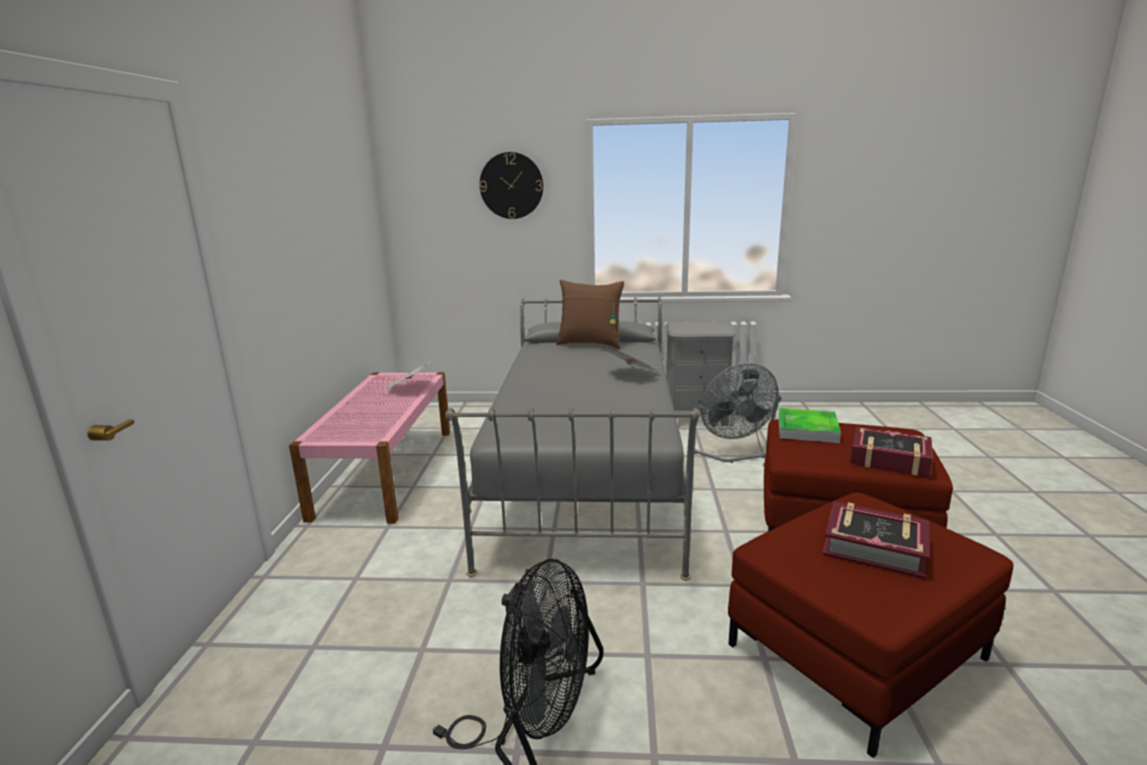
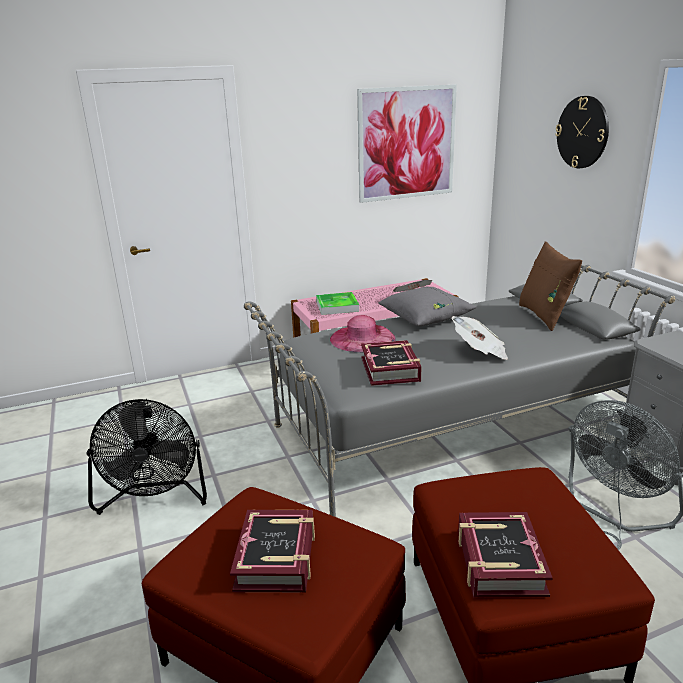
camera: 65 degrees right, 5 degrees up
tray [778,408,841,443] -> tray moved to [316,292,359,315]
none -> pink hat [330,315,396,353]
none -> picture [357,84,457,203]
none -> book [361,340,421,386]
none -> grey pillow [378,287,477,326]

